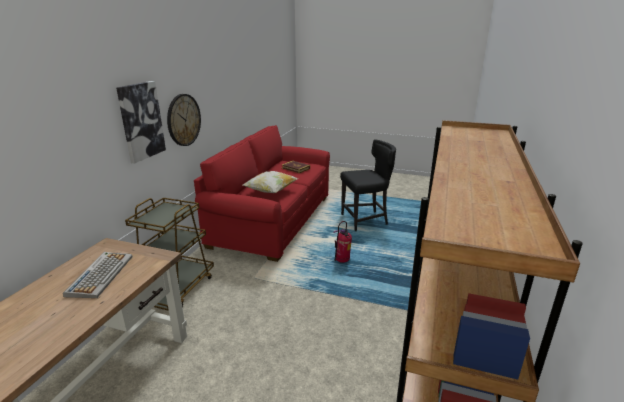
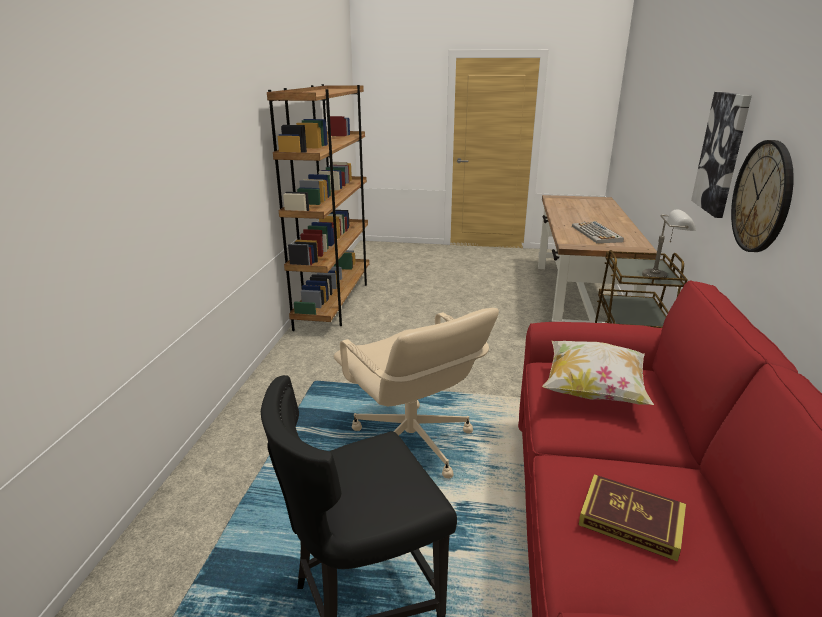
camera: 170 degrees right, 0 degrees up
fire extinguisher [334,221,352,263] -> beige office chair [334,308,499,479]
none -> grey table lamp [642,210,696,280]

